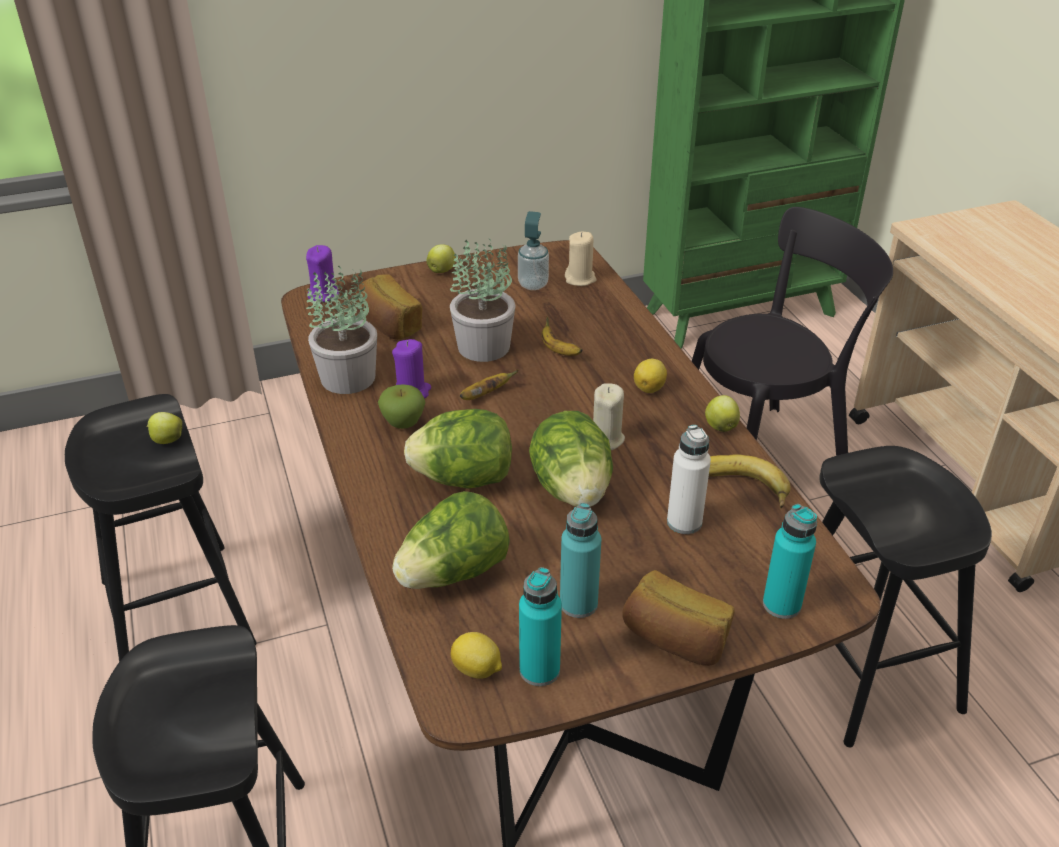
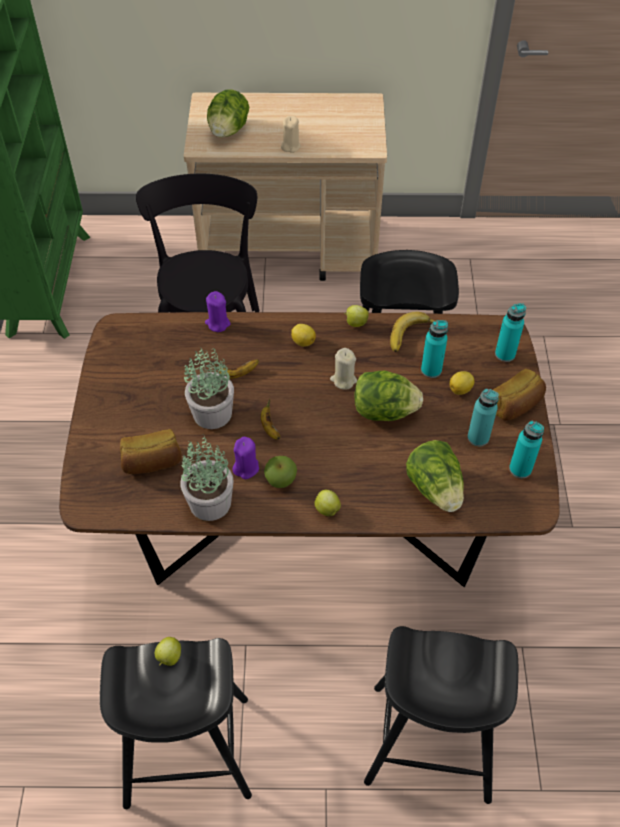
camera: 70 degrees left, 15 degrees up
purple candle [306,245,340,302] -> purple candle moved to [205,291,231,332]
lettuce [404,409,512,489] -> lettuce moved to [207,90,249,137]
apple [427,244,455,273] -> apple moved to [314,490,341,516]
lemon [451,632,502,679] -> lemon moved to [450,371,474,395]
soap dispenser [518,211,549,290] -> none
beige candle [565,231,597,286] -> beige candle moved to [281,116,301,153]
white bottle [667,425,711,534] -> turquoise bottle [421,320,448,378]

